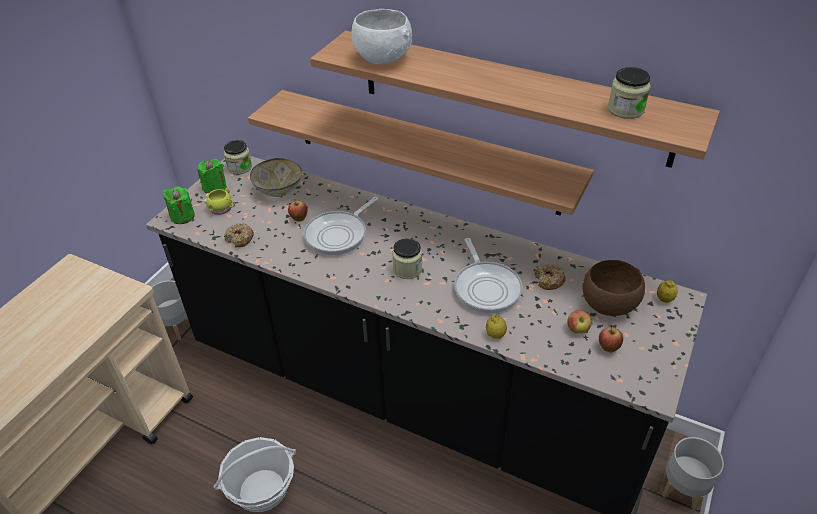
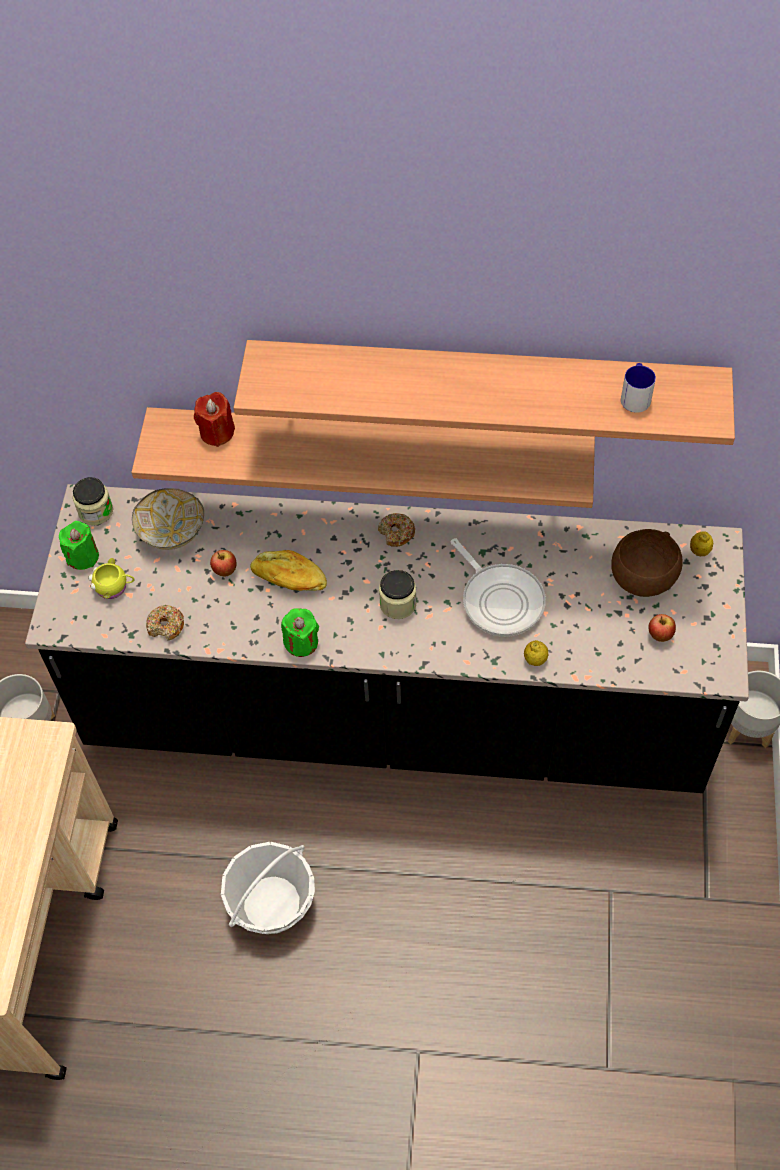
camera: 20 degrees left, 15 degrees up
green candle [163,186,195,224] -> green candle moved to [281,608,319,657]
frying pan [304,197,378,255] -> bread [250,550,327,591]
white bowl [352,9,412,65] -> none
donut [535,264,566,290] -> donut moved to [378,513,415,547]
apple [567,310,592,334] -> none
jar [608,67,651,119] -> mug [621,363,656,413]
none -> red candle [194,392,235,447]

